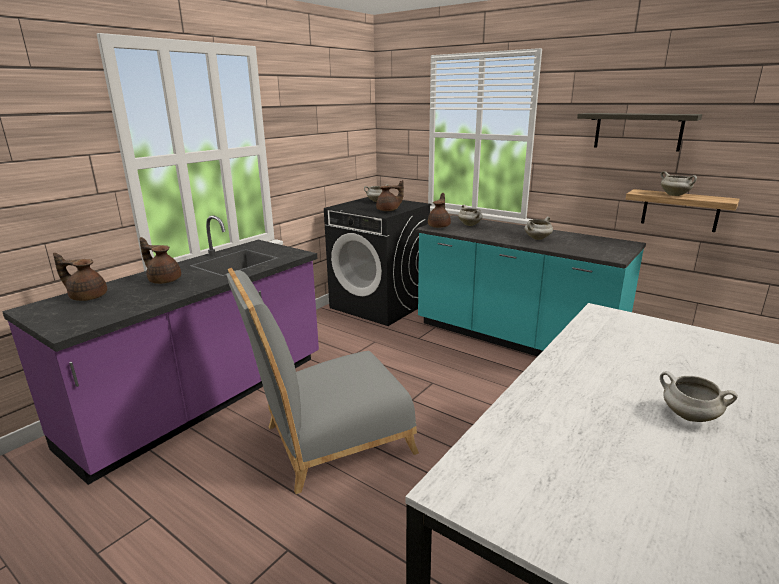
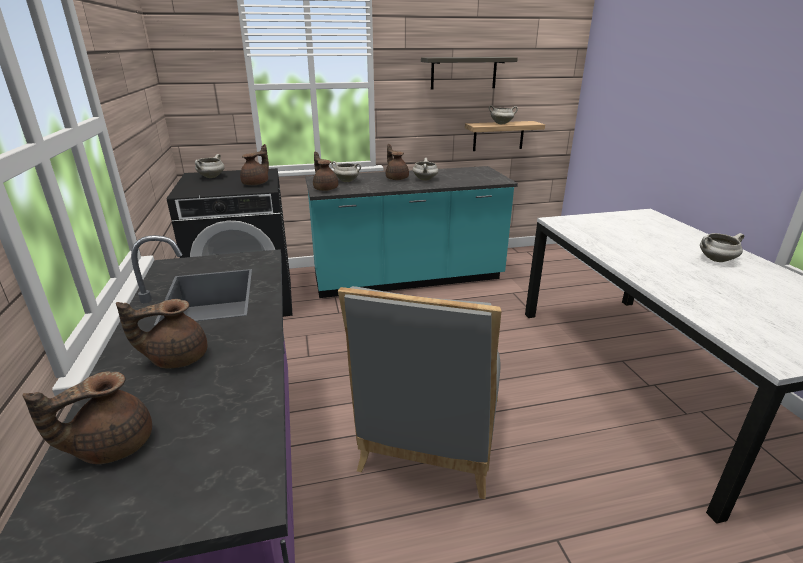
camera: 50 degrees left, 5 degrees up
none -> brown teapot [386,144,409,180]

